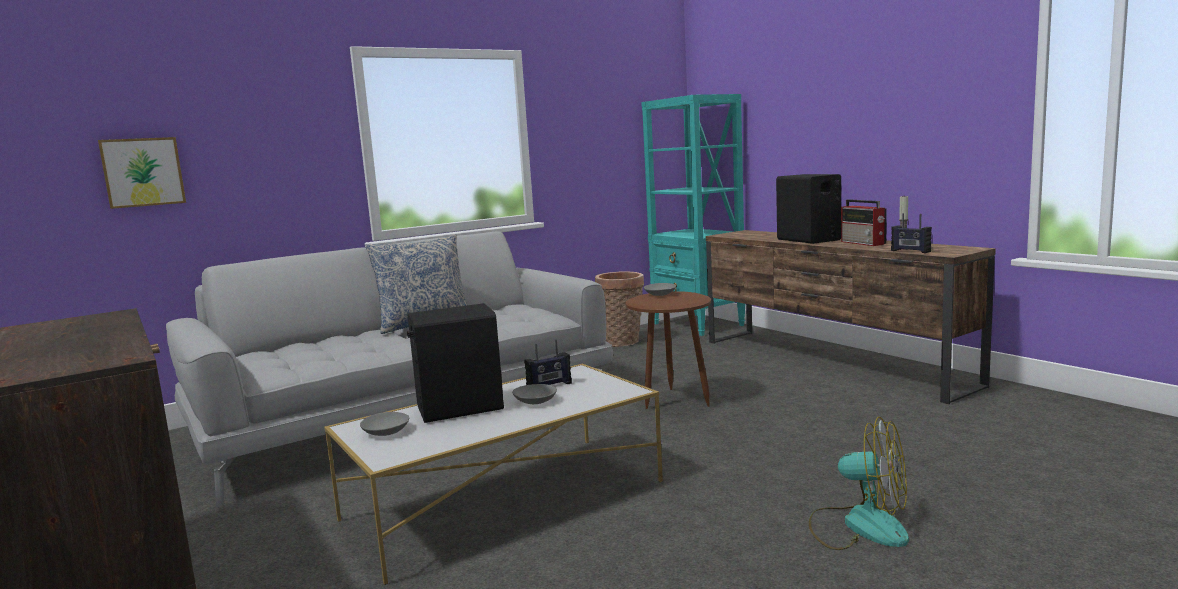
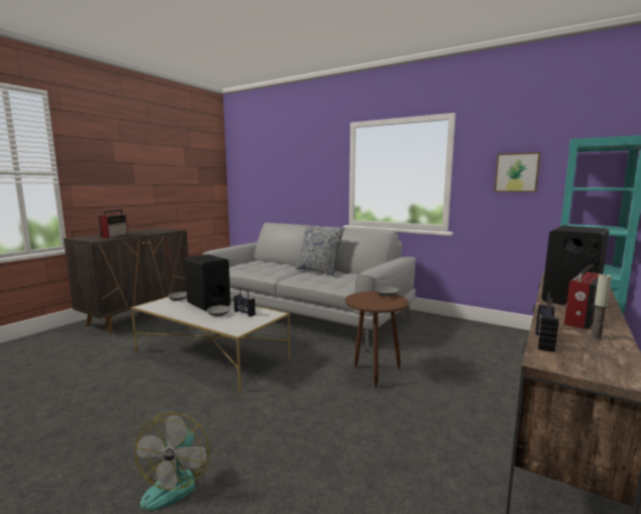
camera: 65 degrees right, 0 degrees up
picture [98,137,186,209] -> picture moved to [494,152,541,192]
basket [595,272,644,347] -> none
none -> radio [98,210,128,238]

